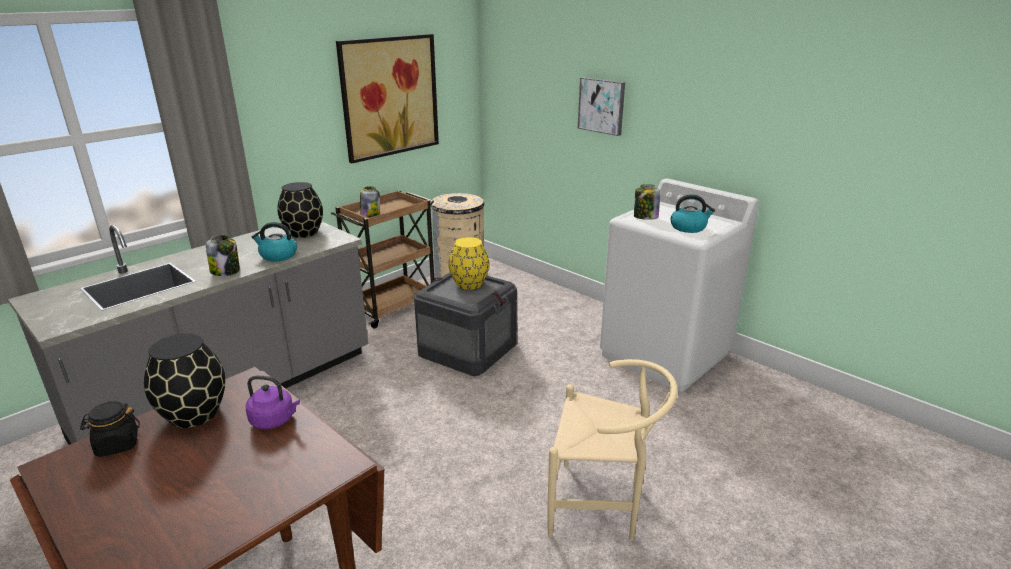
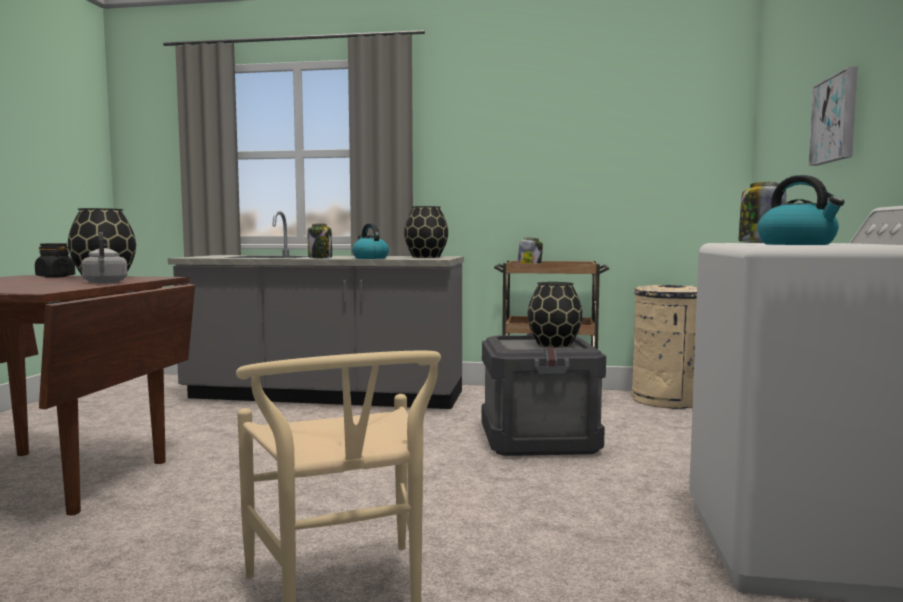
camera: 55 degrees right, 20 degrees down
purple kettle [246,376,300,429] -> grey kettle [81,232,128,283]
picture [336,34,439,163] -> none
yellow vase [449,237,489,290] -> black vase [528,282,583,347]

